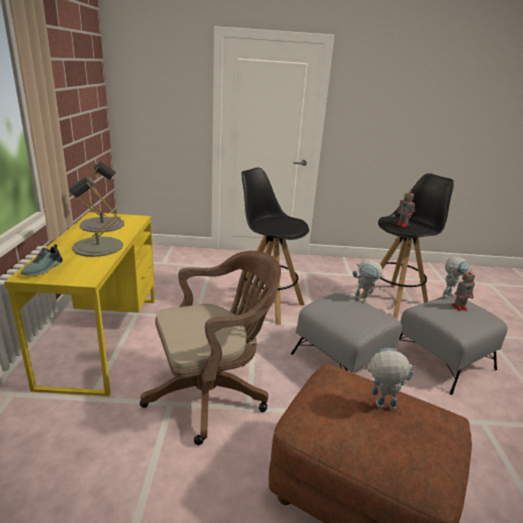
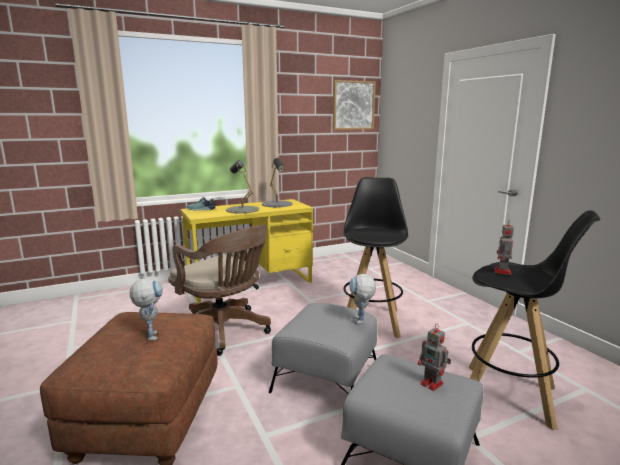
camera: 65 degrees right, 10 degrees down
toy robot [443,256,469,298] -> none
none -> picture [333,80,376,130]

